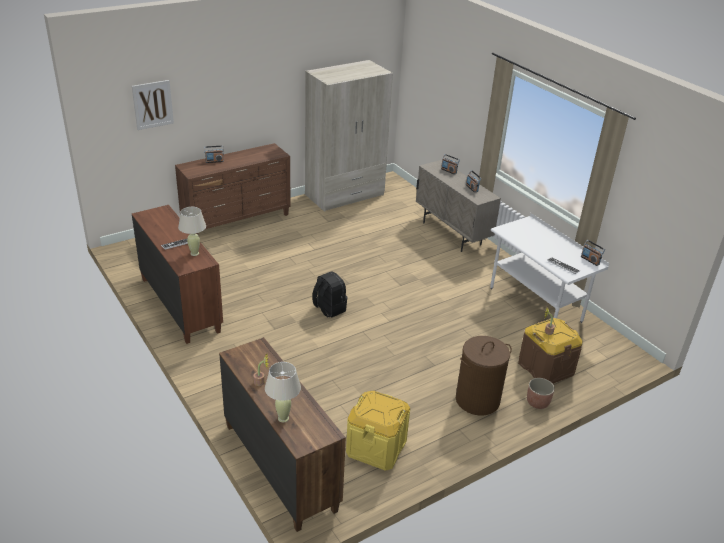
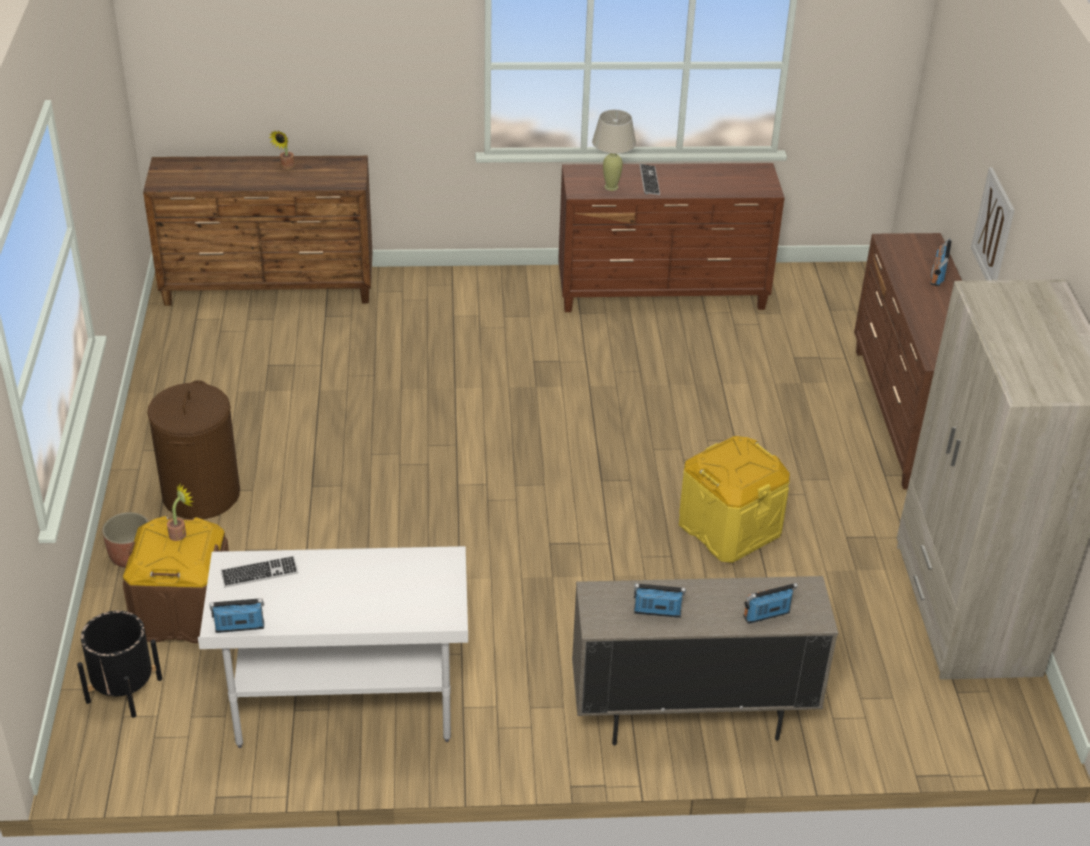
camera: 120 degrees right, 5 degrees up
picture [132,80,174,130] -> picture moved to [971,167,1015,280]
beige table lamp [265,362,301,422] -> none
black backpack [312,271,348,318] -> none
yellow storage box [346,391,410,471] -> yellow storage box moved to [679,436,790,563]
none -> black planter [77,611,162,718]

